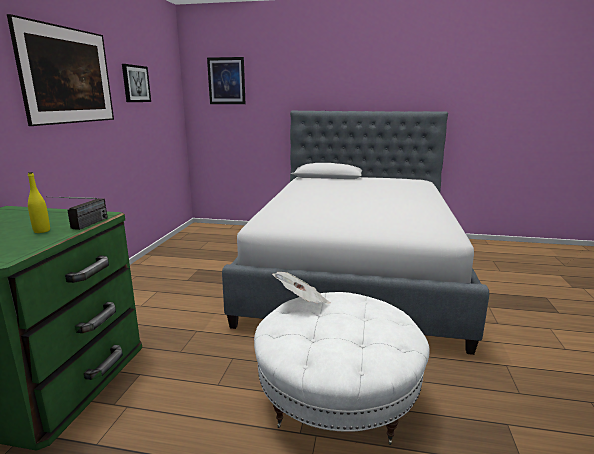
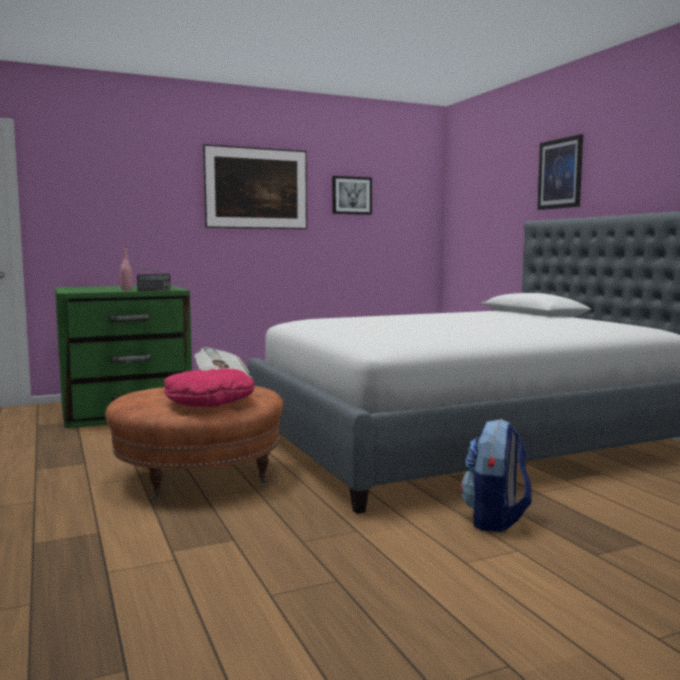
camera: 55 degrees right, 10 degrees down
yellow bottle [28,172,50,233] -> pink bottle [120,247,132,290]
picture [207,57,245,104] -> picture moved to [537,134,583,210]
white ottoman [254,292,430,445] -> brown ottoman [105,386,284,501]
none -> pink pillow [164,369,255,407]
none -> backpack [461,419,532,532]

